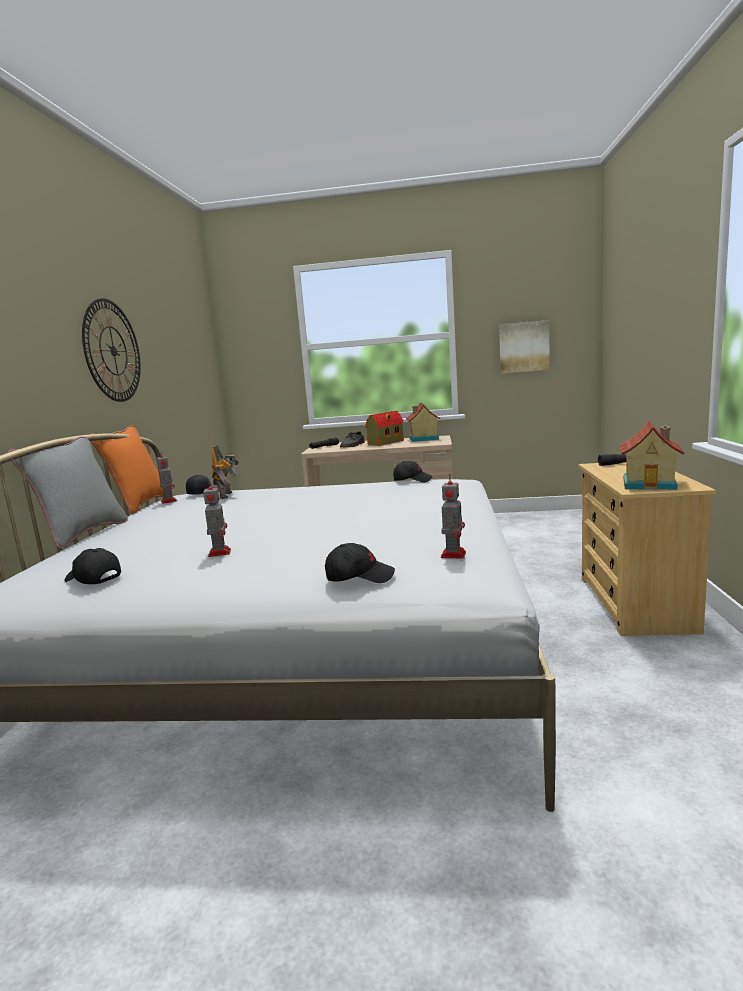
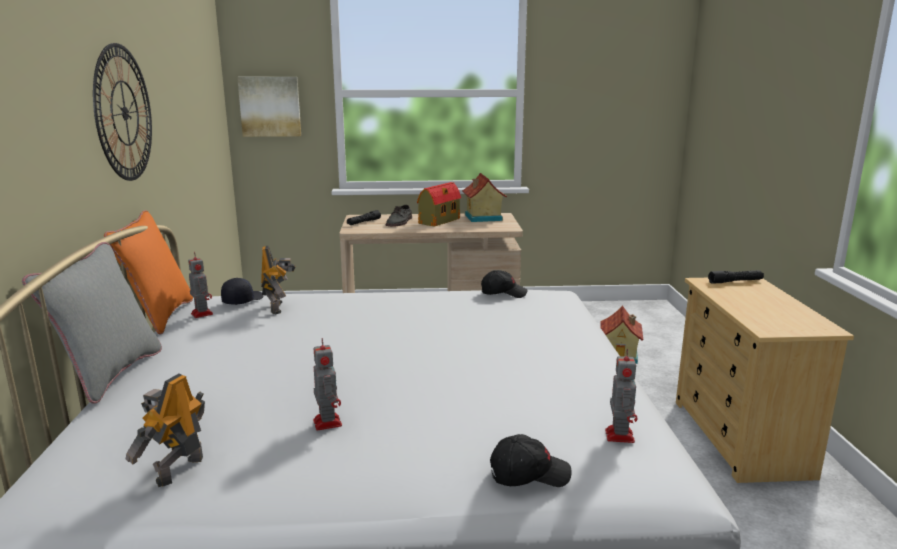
camera: 10 degrees left, 5 degrees up
black cap [64,548,121,584] -> toy robot [126,374,205,487]
picture [499,320,550,374] -> picture moved to [237,77,301,137]
toy house [620,420,684,490] -> toy house moved to [600,305,643,364]

